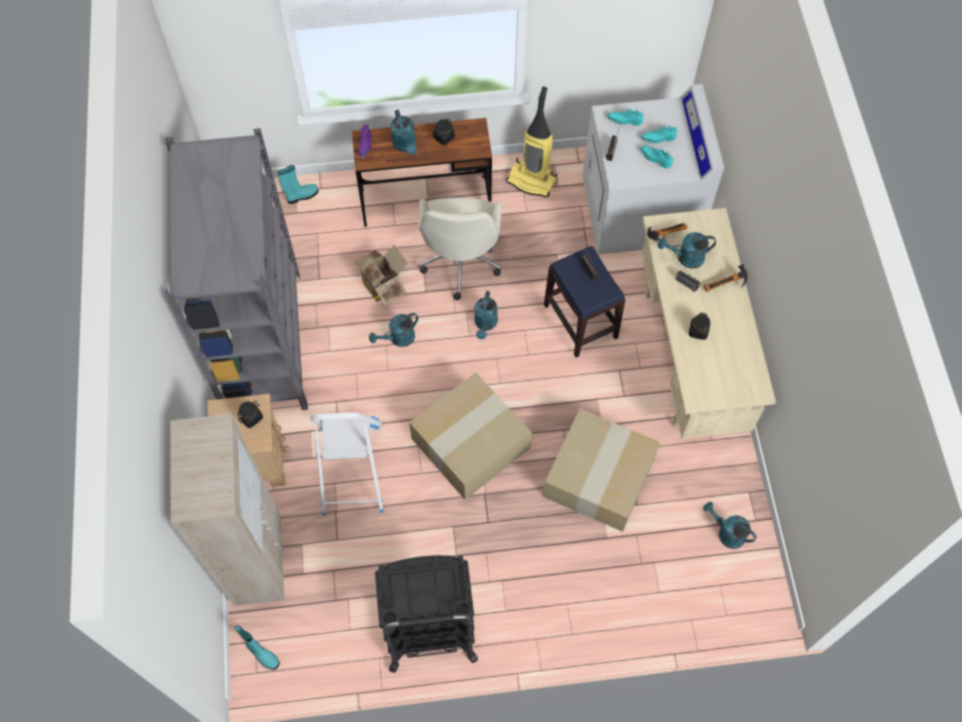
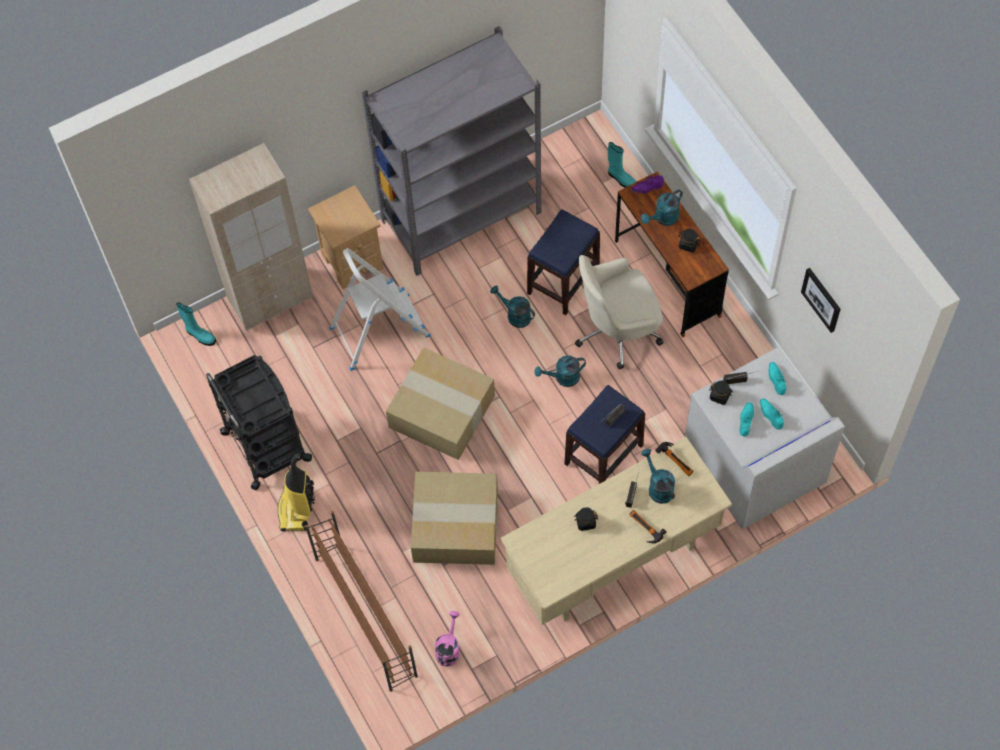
camera: 70 degrees right, 0 degrees up
turquoise boot [235,625,280,670] -> turquoise boot turned 75 degrees counterclockwise [176,302,216,346]
black jar [237,401,263,428] -> black jar moved to [709,381,733,405]
cardboard box [354,245,408,305] -> stool [527,209,600,315]
vacuum cleaner [506,87,557,198] -> vacuum cleaner moved to [278,453,315,532]
turquoise watering can [703,502,757,549] -> pink watering can [435,611,460,667]
none -> brown shoe rack [305,511,418,692]
none -> picture [801,268,841,333]

